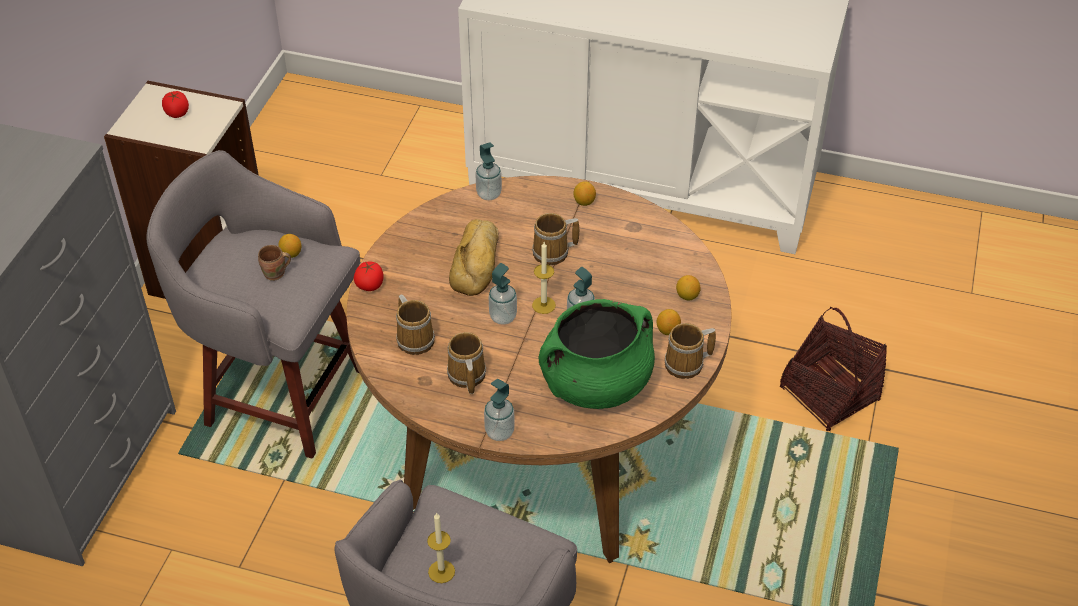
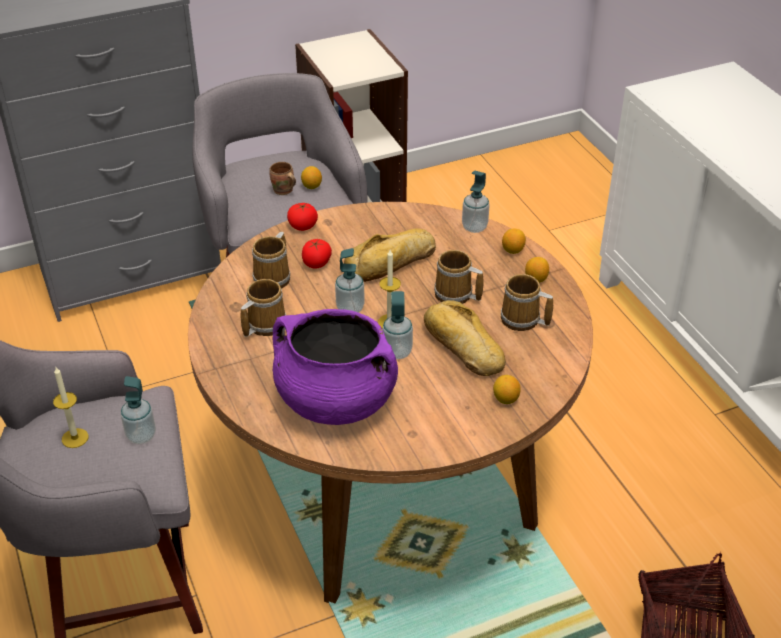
camera: 50 degrees right, 5 degrees down
tomato [162,91,189,118] -> tomato moved to [302,239,332,268]
soap dispenser [484,379,515,441] -> soap dispenser moved to [121,376,156,444]
green cooking pot [538,299,655,409] -> purple cooking pot [273,309,398,425]
lemon [656,309,681,335] -> lemon moved to [502,229,526,254]
mug [665,323,716,379] -> mug moved to [501,274,553,331]
none -> bread [424,300,506,376]

